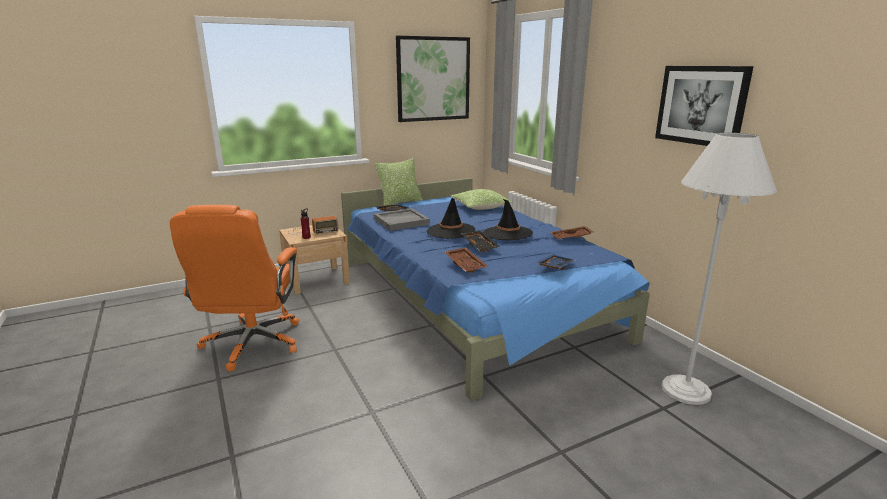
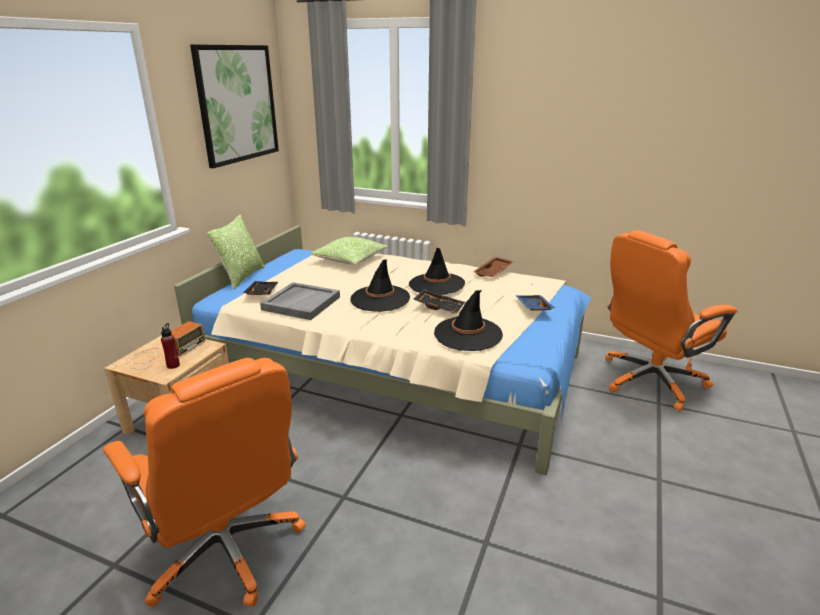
camera: 40 degrees left, 5 degrees up
blue bed [341,178,650,401] -> beige bed [174,225,592,475]
brown tray [445,247,488,273] -> black hat [434,290,503,351]
picture [655,66,754,146] -> none
white floor lamp [662,133,777,405] -> orange office chair [606,230,737,412]

